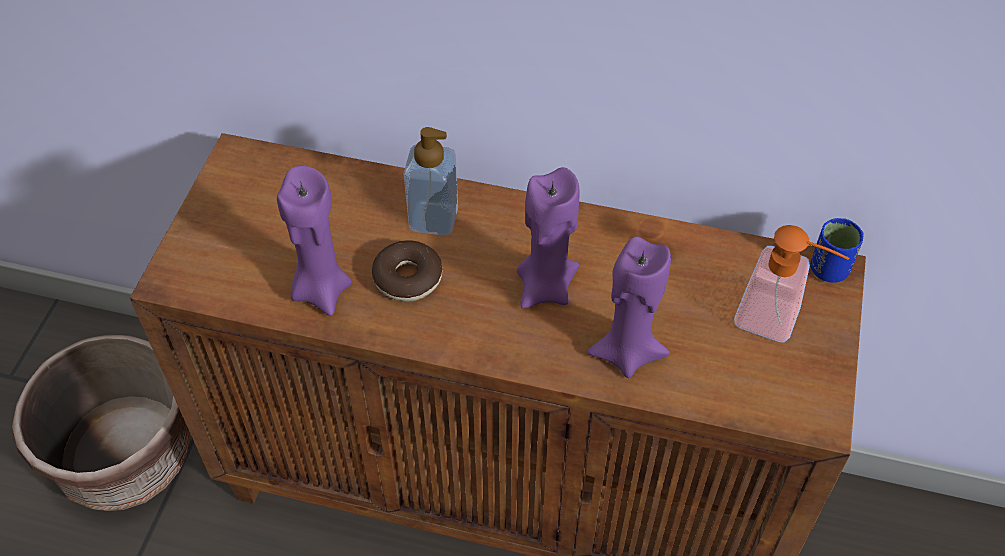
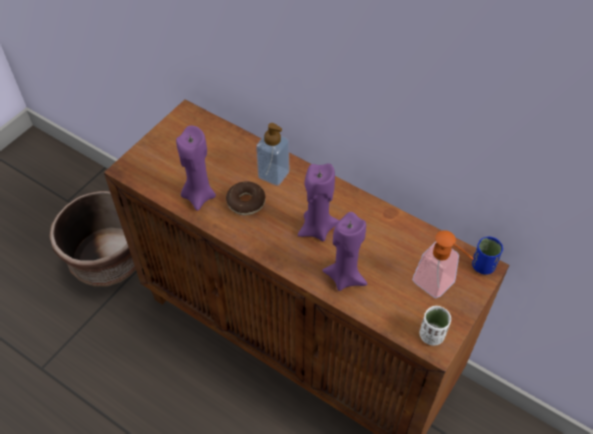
camera: 20 degrees right, 0 degrees up
none -> white cup [420,306,451,346]

